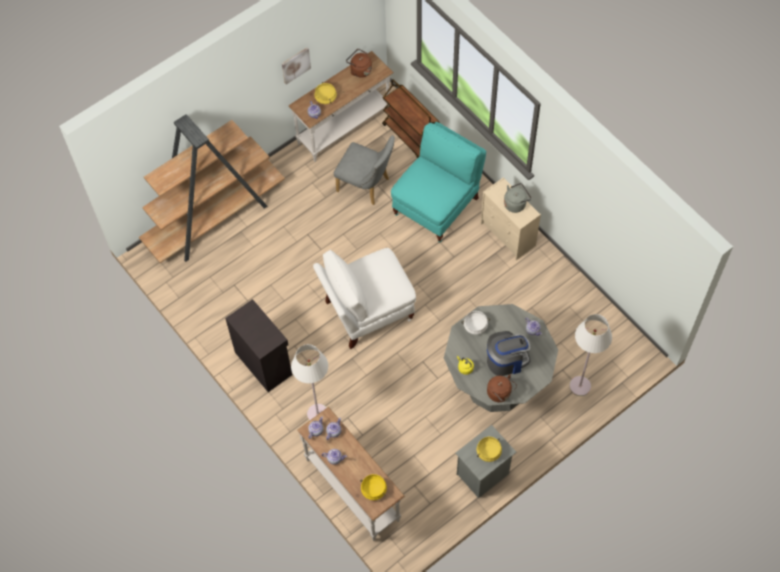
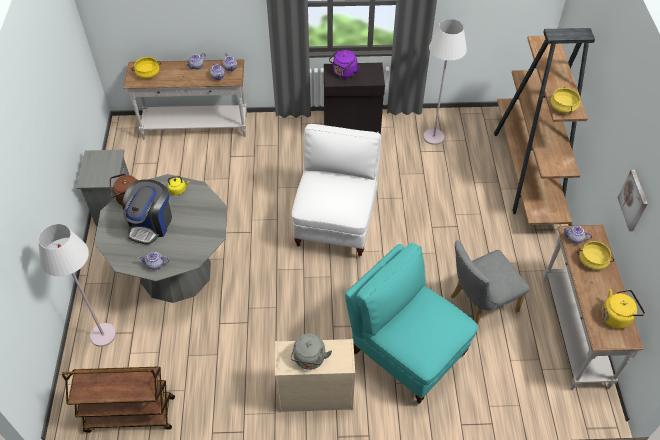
camera: 125 degrees right, 10 degrees down
white floor lamp [291,344,328,421] -> white floor lamp moved to [423,19,467,145]
brown kettle [346,49,372,78] -> yellow kettle [601,289,645,329]
brown cart [382,79,440,159] -> brown cart moved to [62,367,175,433]
turquoise chair [391,122,486,243] -> turquoise chair turned 150 degrees clockwise [345,243,478,404]
white cooking pot [461,311,490,335] -> none
yellow cooking pot [476,437,502,462] -> yellow cooking pot moved to [550,87,580,113]
none -> purple kettle [329,50,360,78]

